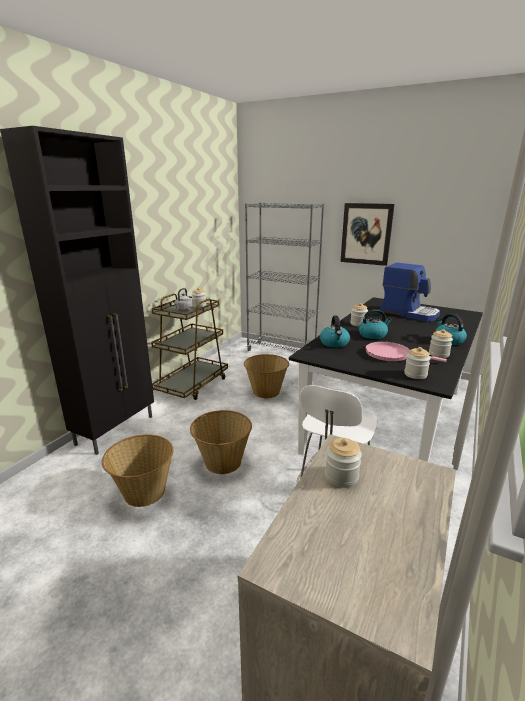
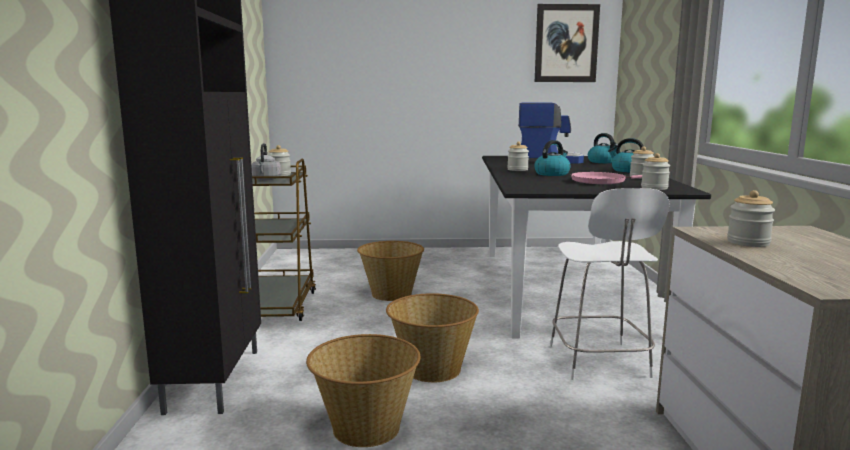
camera: 30 degrees left, 10 degrees down
grey bookcase [245,203,324,352] -> none
kettle [320,316,350,348] -> kettle moved to [588,133,618,163]
picture [340,203,395,266] -> picture moved to [535,4,600,82]

